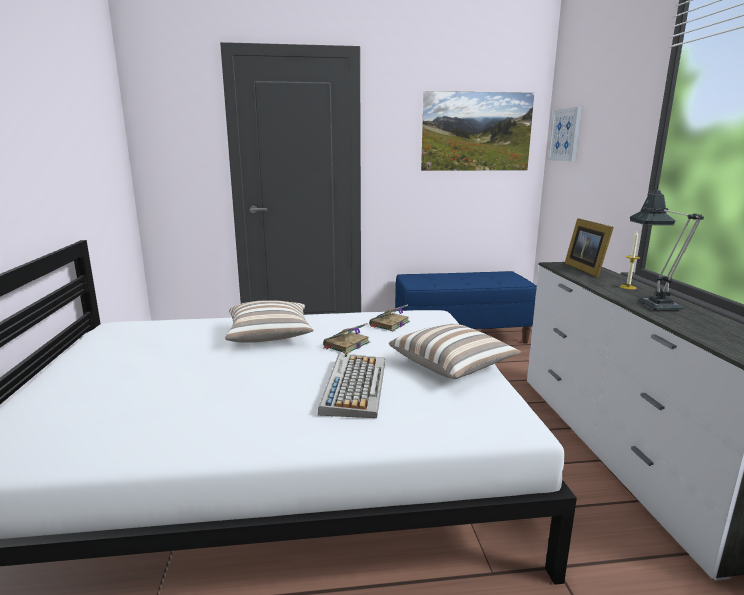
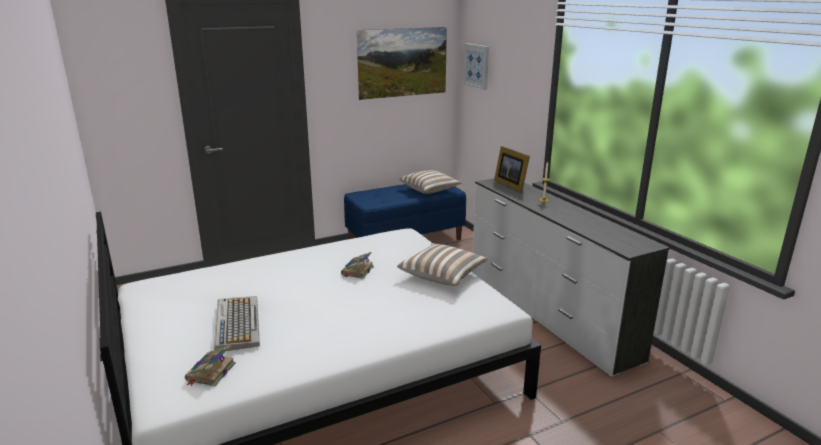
camera: 20 degrees left, 5 degrees up
pillow [225,300,313,343] -> pillow moved to [400,170,461,194]
keyboard [318,353,385,418] -> keyboard moved to [214,296,260,351]
book [369,304,410,331] -> book moved to [185,345,236,386]
table lamp [630,185,704,310] -> none

